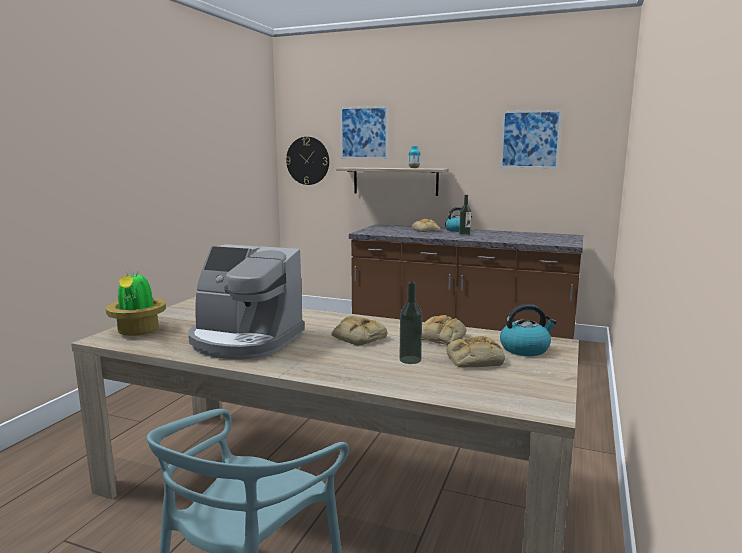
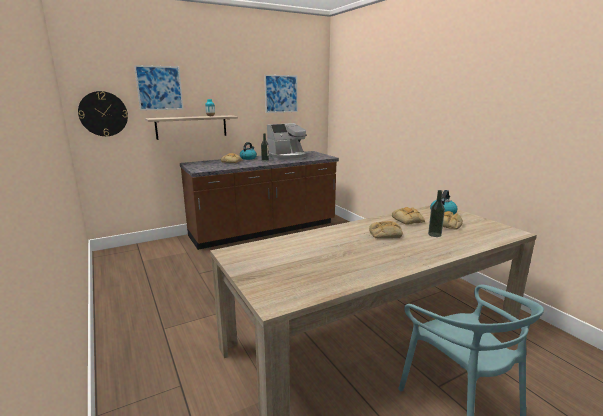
camera: 50 degrees left, 5 degrees up
potted plant [106,269,166,336] -> none
coffee machine [188,244,305,359] -> coffee machine moved to [267,123,307,160]

